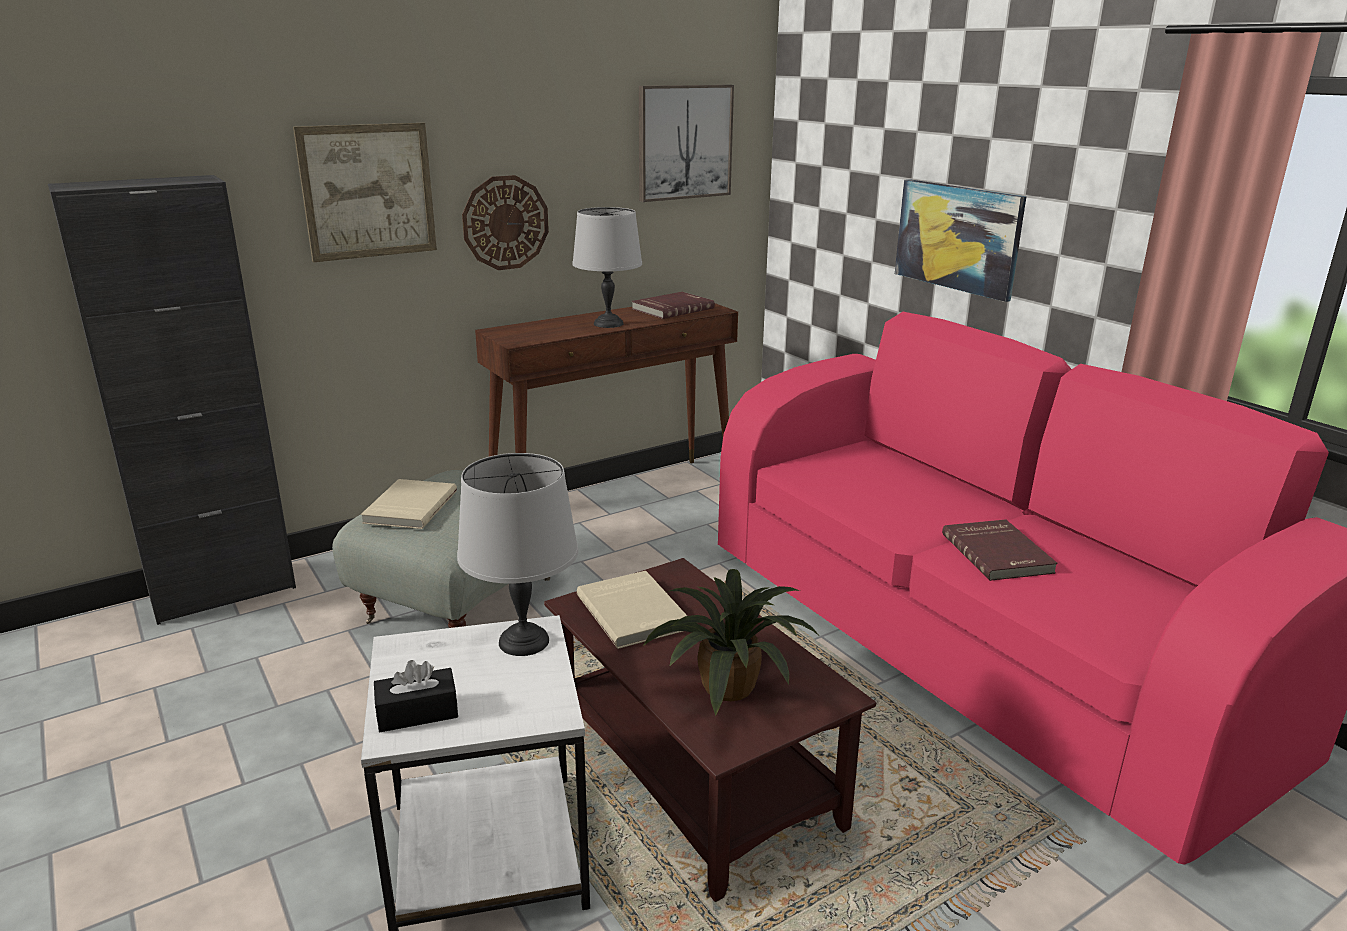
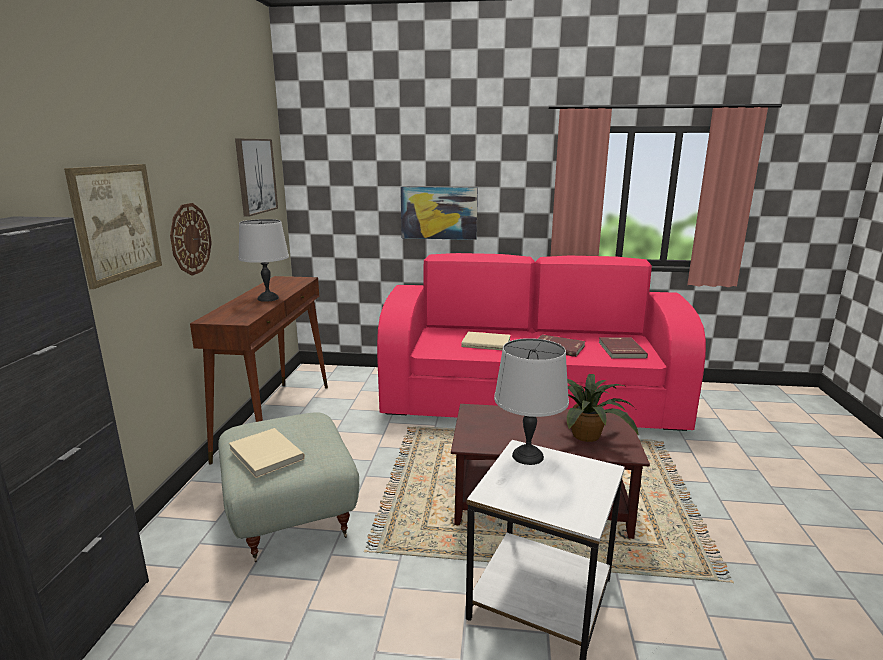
camera: 50 degrees left, 5 degrees down
black tissue box [374,660,458,732] -> none
beige book [577,571,687,649] -> beige book moved to [461,332,511,350]
red book [632,292,715,319] -> red book moved to [599,337,648,359]

